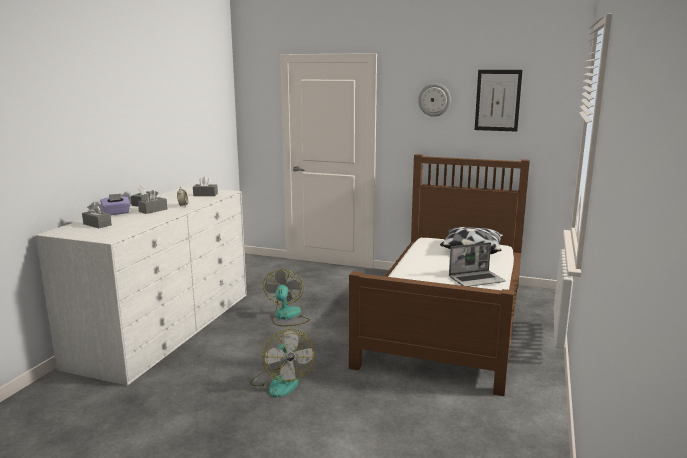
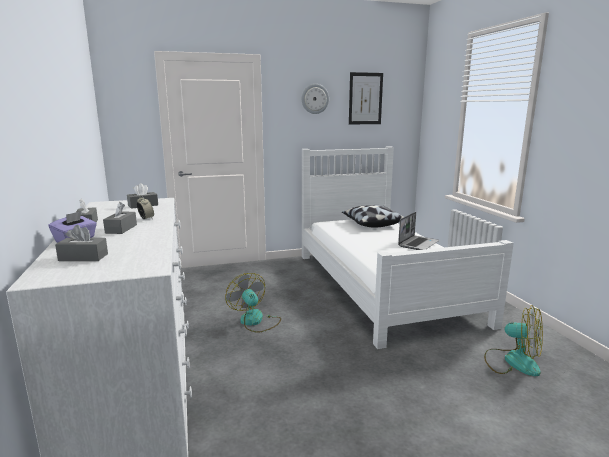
camera: 35 degrees left, 0 degrees up
fan [250,329,315,398] -> fan moved to [484,305,543,376]
brown bed [349,154,530,396] -> white bed [302,146,514,349]

